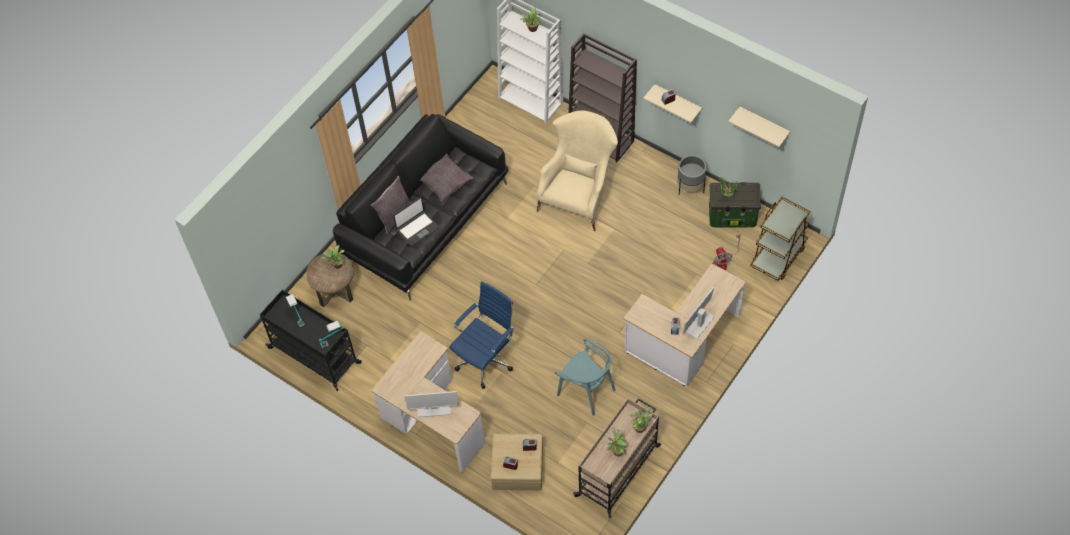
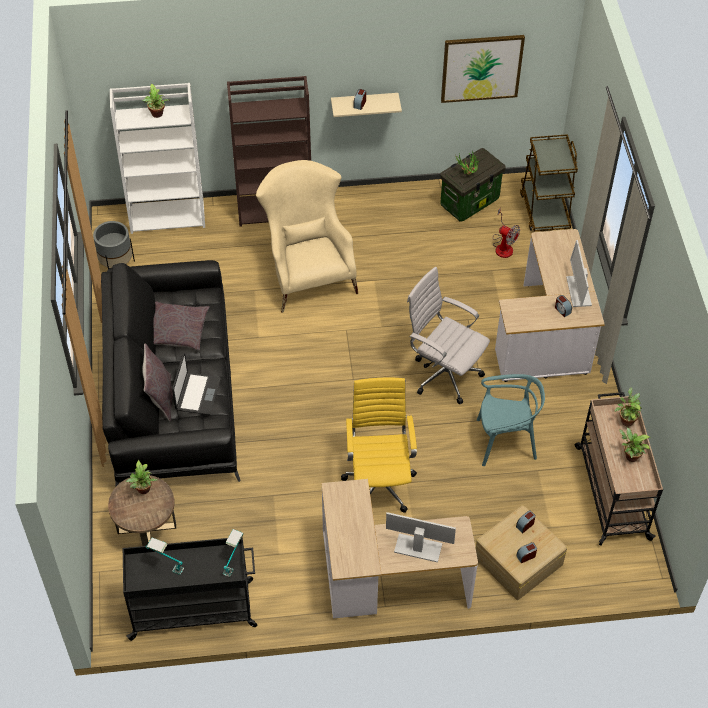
camera: 45 degrees left, 5 degrees down
monitor [405,391,459,417] -> monitor turned 120 degrees counterclockwise [386,512,456,562]
blue office chair [449,282,515,389] -> yellow office chair [341,377,417,513]
grey planter [677,155,707,195] -> grey planter moved to [93,221,135,269]
beige shelf [728,107,790,147] -> picture [441,35,525,103]
none -> white office chair [407,267,490,404]

